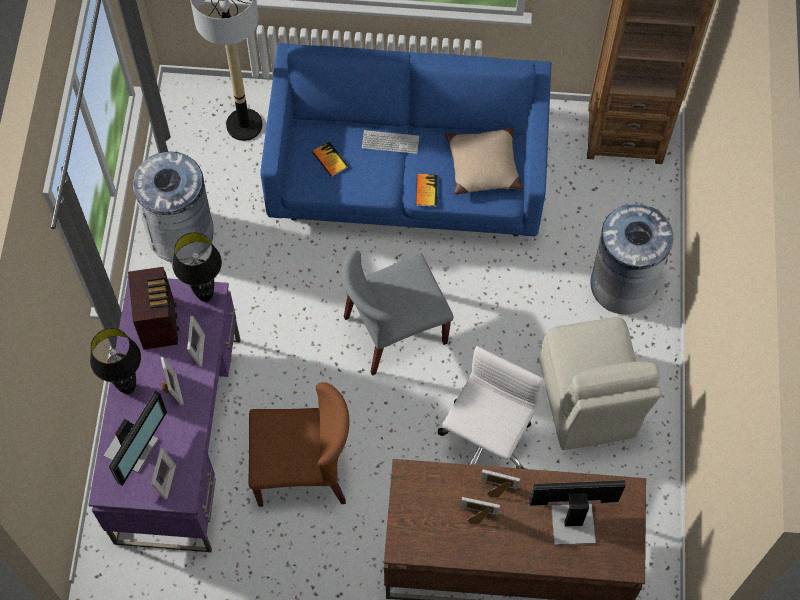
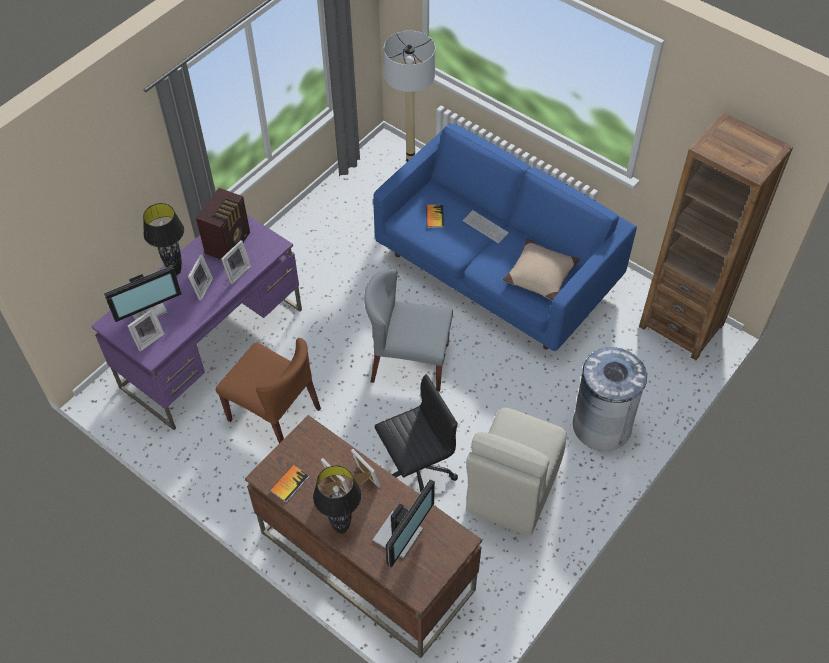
camera: 35 degrees right, 10 degrees down
grey trash can [133,152,214,263] -> none
black table lamp [172,232,222,302] -> black table lamp moved to [313,466,361,534]
book [416,174,438,207] -> book moved to [270,465,309,502]
white office chair [438,346,544,469] -> black office chair [375,374,458,492]
monitor [529,480,626,546] -> monitor turned 90 degrees clockwise [372,479,435,568]

